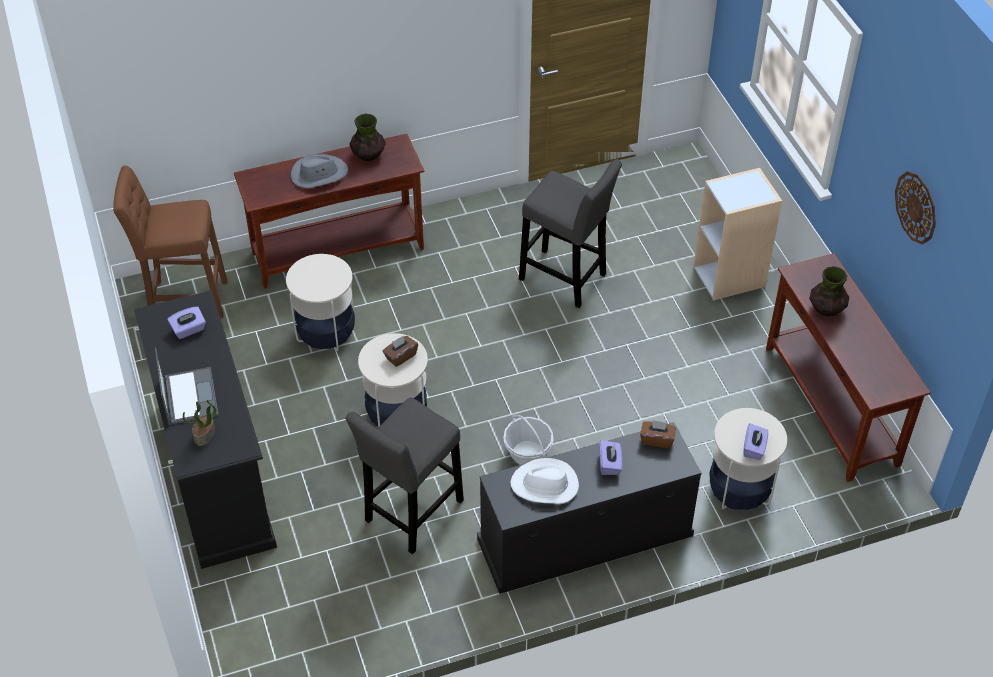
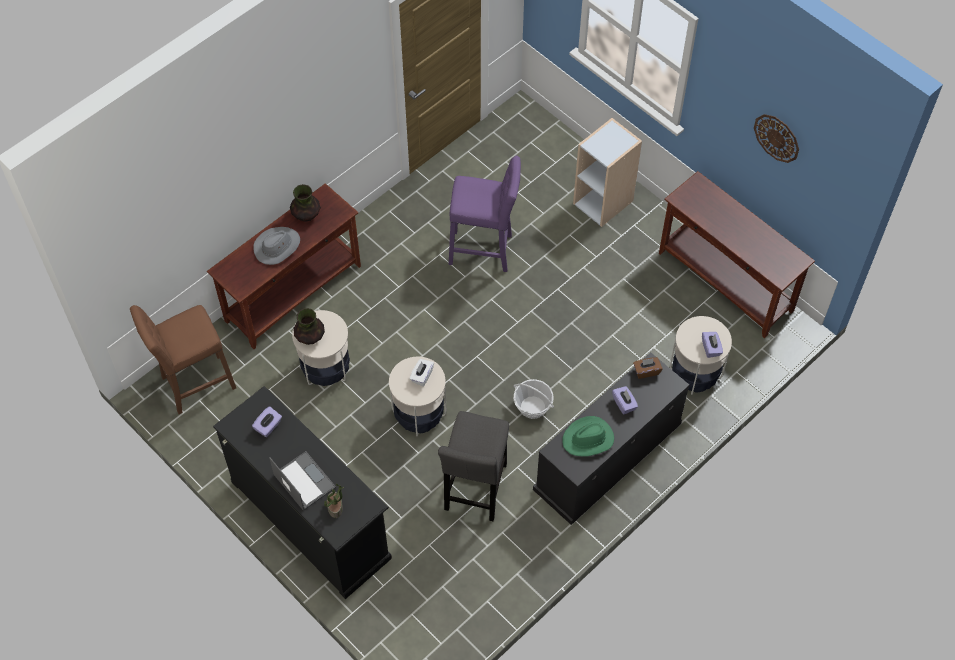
camera: 25 degrees left, 10 degrees up
brown tissue box [383,335,418,367] -> white tissue box [409,359,434,386]
white hat [510,458,579,504] -> green hat [562,416,614,456]
grey stool [519,159,622,308] -> purple stool [449,156,521,272]
vase [809,266,849,317] -> vase moved to [293,308,325,345]

